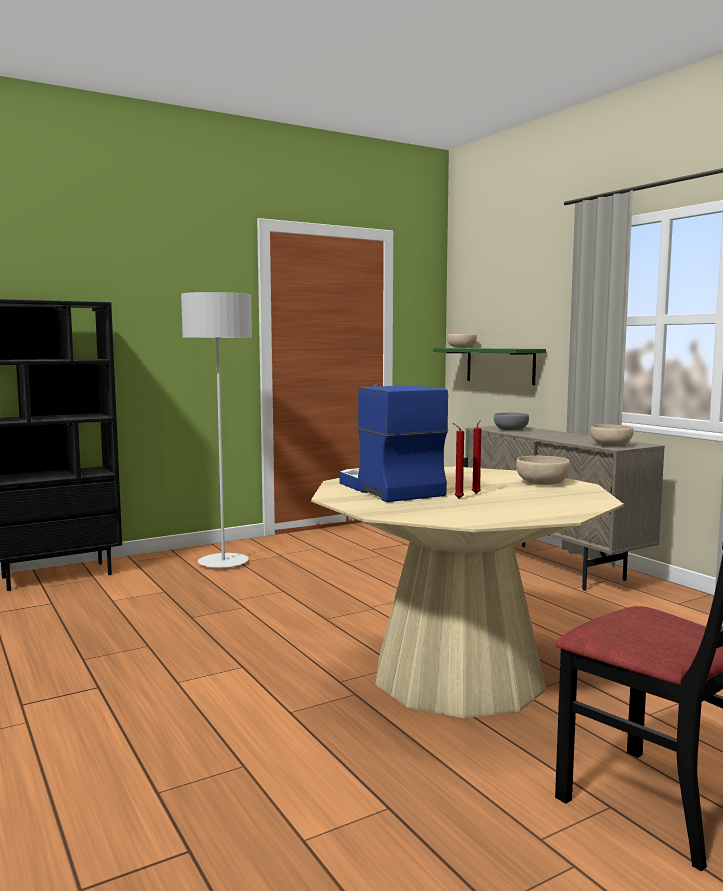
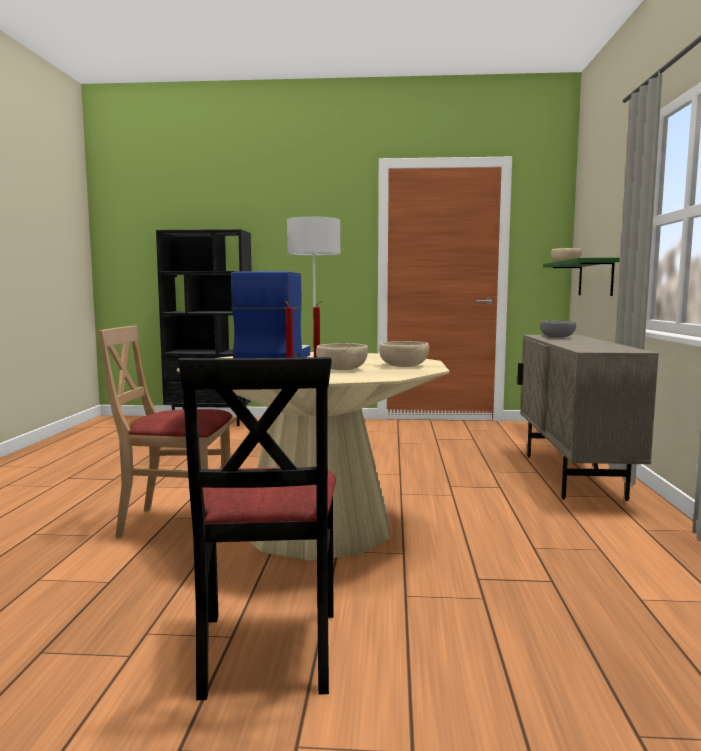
camera: 35 degrees right, 0 degrees up
beige bowl [590,424,634,446] -> beige bowl moved to [316,343,368,370]
none -> beige chair [98,326,233,538]

